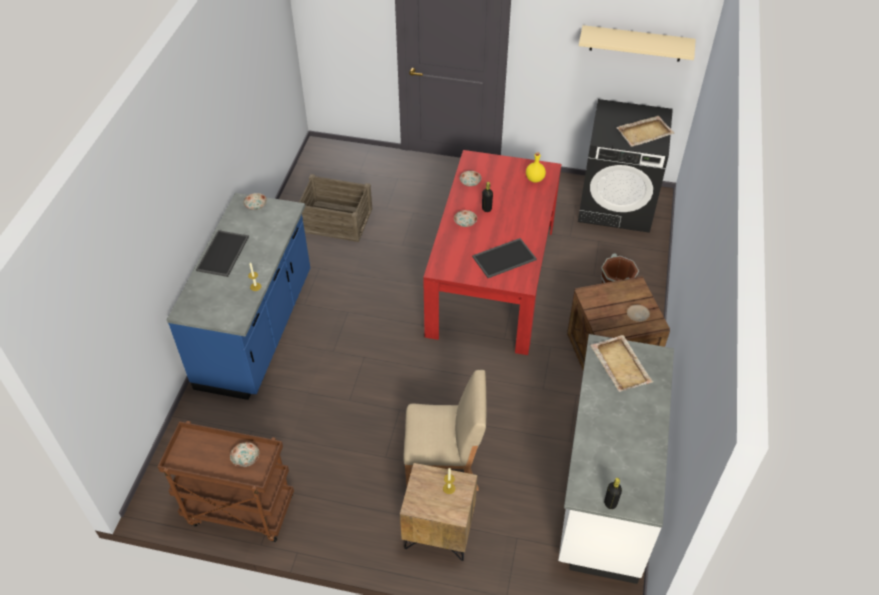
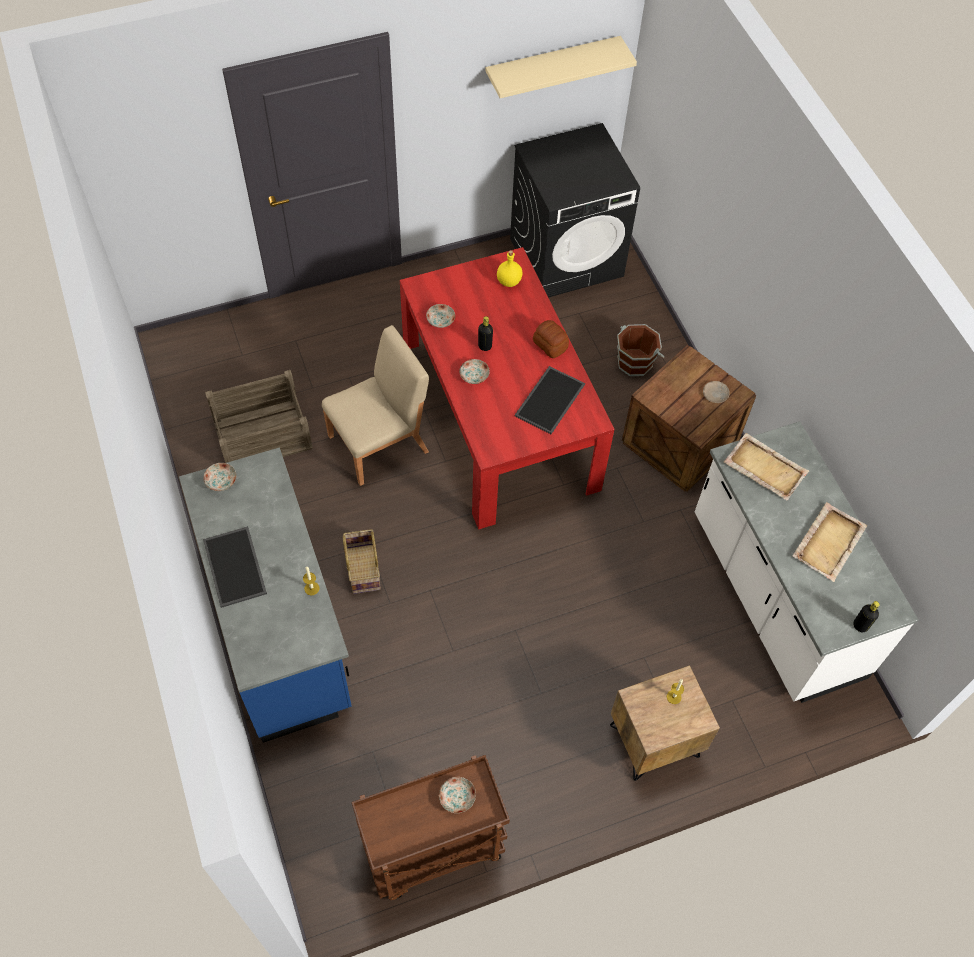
camera: 35 degrees left, 10 degrees up
beige chair [403,370,486,491] -> beige chair moved to [322,325,429,486]
beige tray [616,116,674,147] -> beige tray moved to [793,502,867,582]
none -> basket [343,529,381,594]
none -> bread [533,320,569,358]

